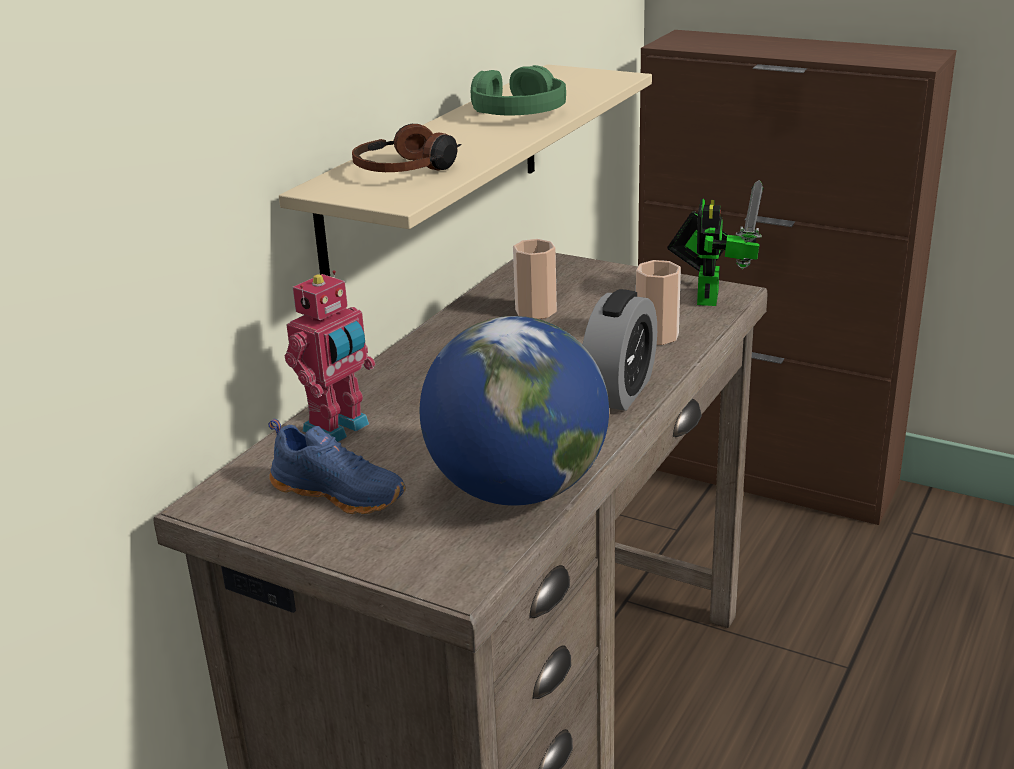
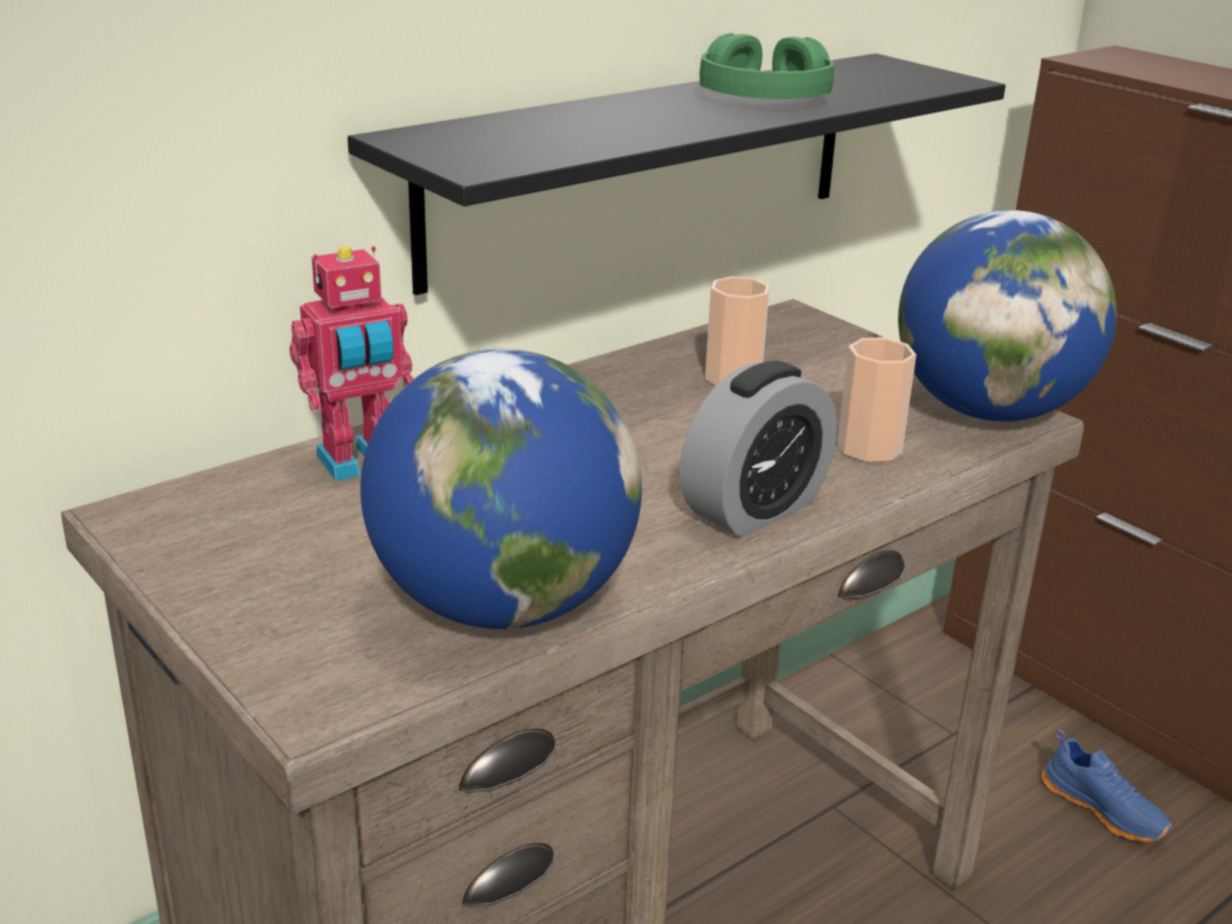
camera: 20 degrees right, 0 degrees up
blue shoe [268,419,406,514] -> blue shoe moved to [1042,730,1171,842]
beige shelf [279,64,652,276] -> black shelf [348,53,1006,295]
headphones [352,124,462,172] -> none
toy robot [667,180,764,306] -> globe [898,210,1117,422]

